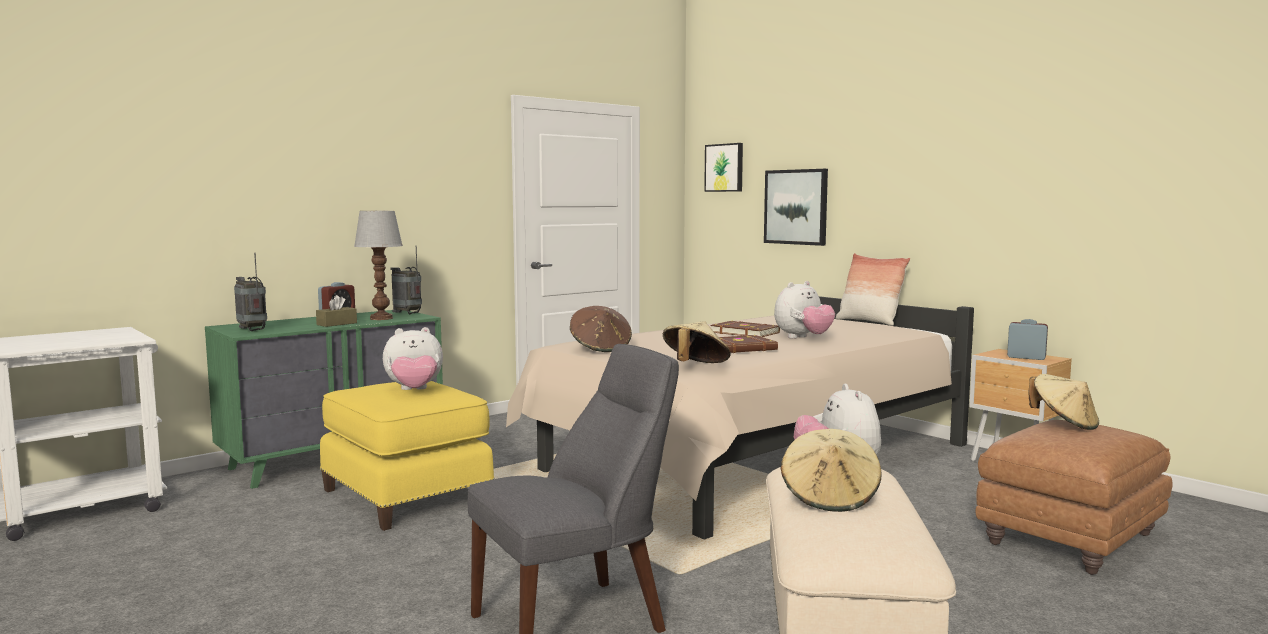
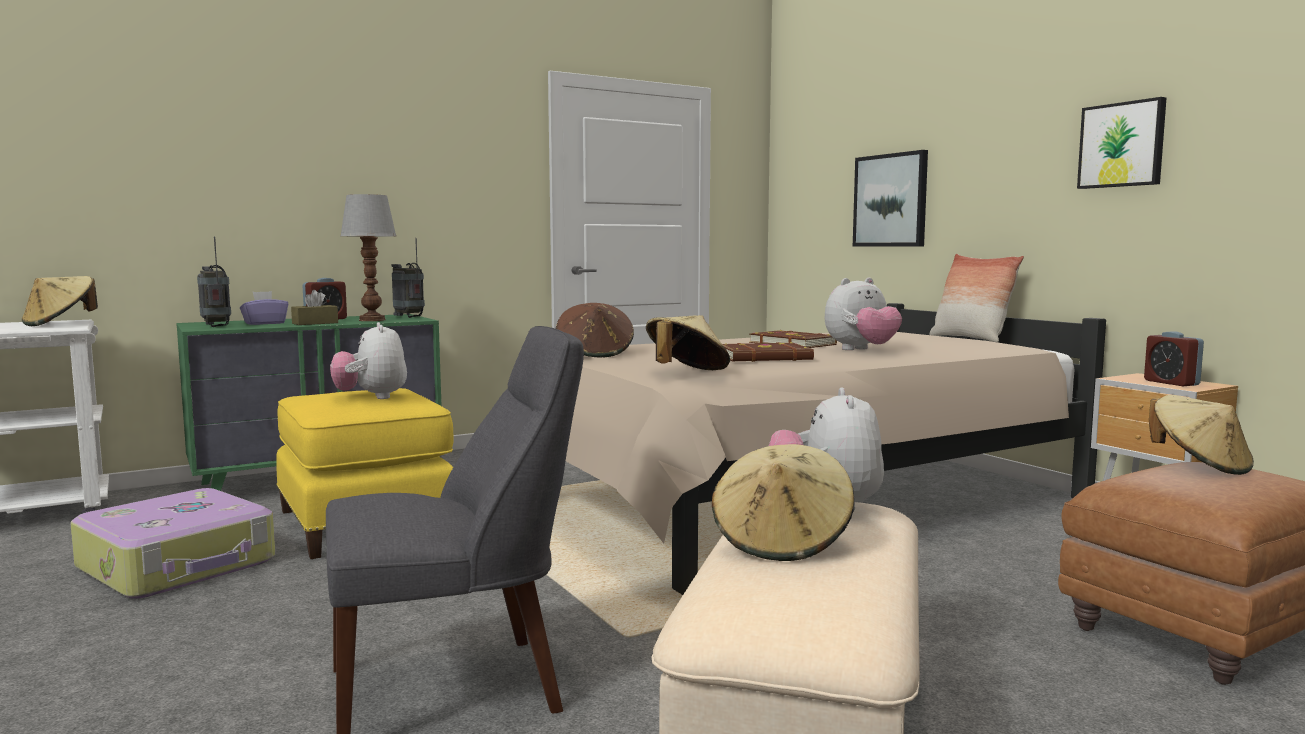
camera: 10 degrees right, 0 degrees up
plush toy [383,327,443,390] -> plush toy turned 75 degrees clockwise [330,322,407,399]
picture [704,143,743,192] -> picture moved to [1077,97,1167,189]
alarm clock [1007,319,1048,360] -> alarm clock turned 150 degrees counterclockwise [1144,331,1204,386]
none -> beige hat [22,276,98,326]
none -> suitcase [70,488,275,599]
none -> purple tissue box [240,291,288,325]

